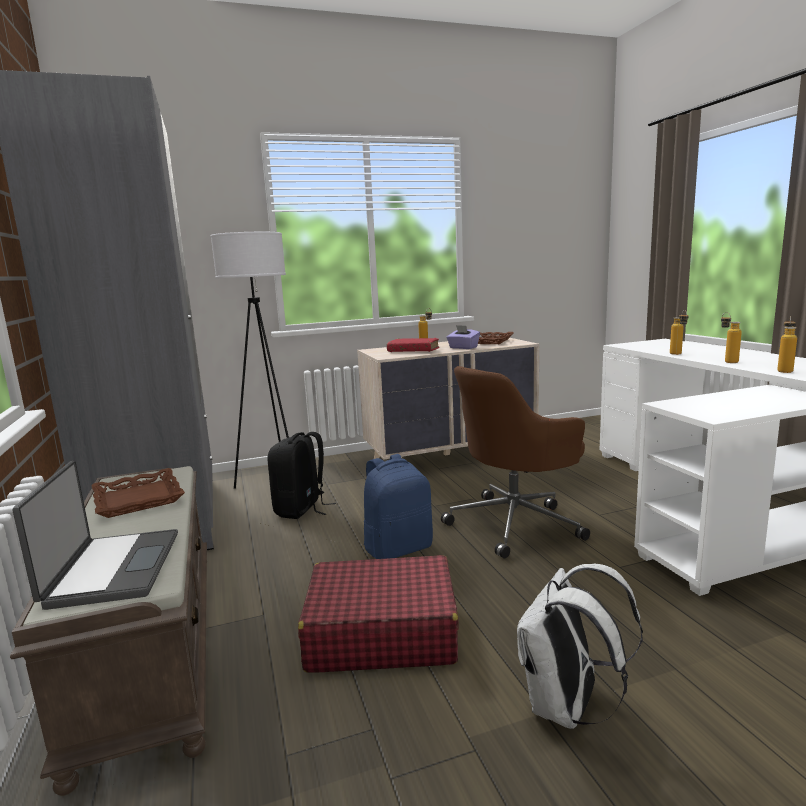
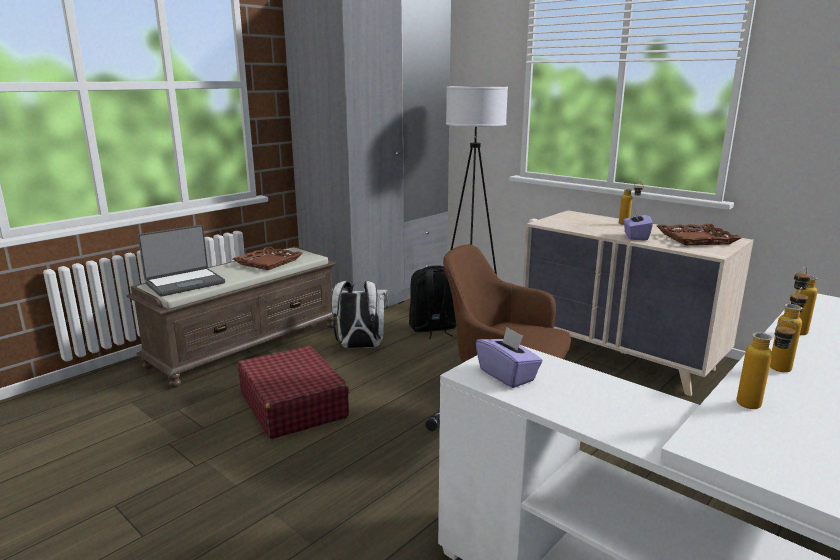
camera: 60 degrees right, 5 degrees up
blue backpack [364,454,433,559] -> none
red book [387,338,439,352] -> none
white backpack [517,563,643,729] -> white backpack moved to [331,281,388,348]
none -> purple tissue box [476,327,543,388]

